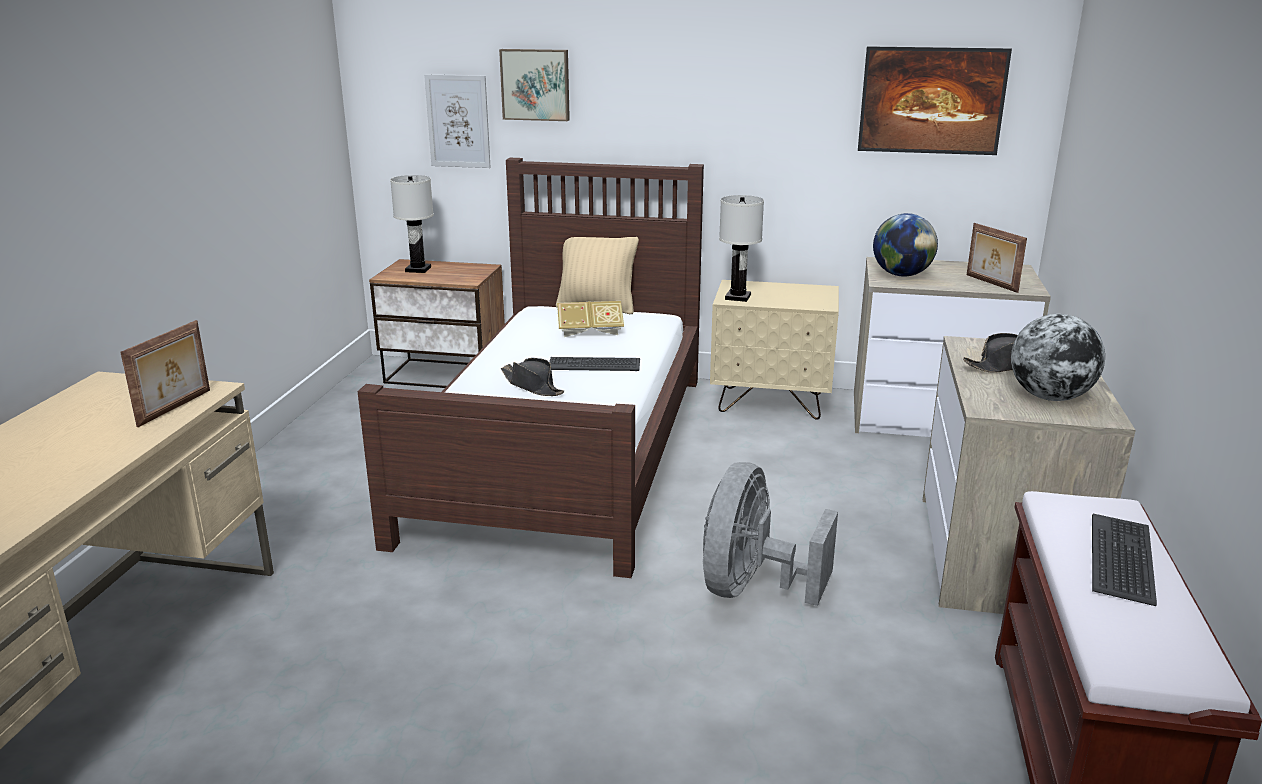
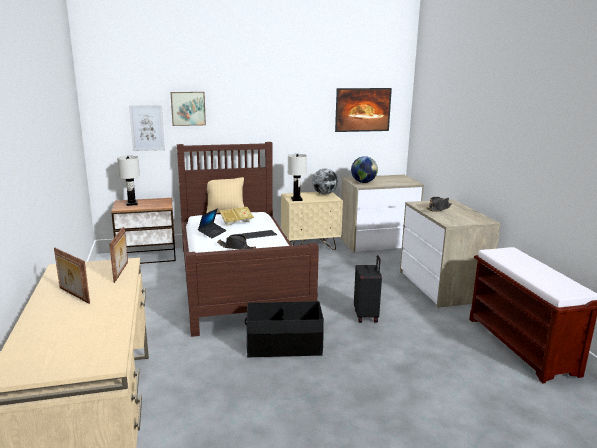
camera: 25 degrees left, 5 degrees down
grey fan [703,462,838,606] -> black suitcase [354,255,382,323]
picture frame [967,223,1027,293] -> picture frame moved to [54,248,90,304]
globe [1011,314,1105,401] -> globe moved to [312,169,338,195]
keyboard [1092,514,1157,606] -> none
none -> laptop [198,208,227,238]
none -> black storage box [245,301,324,358]

